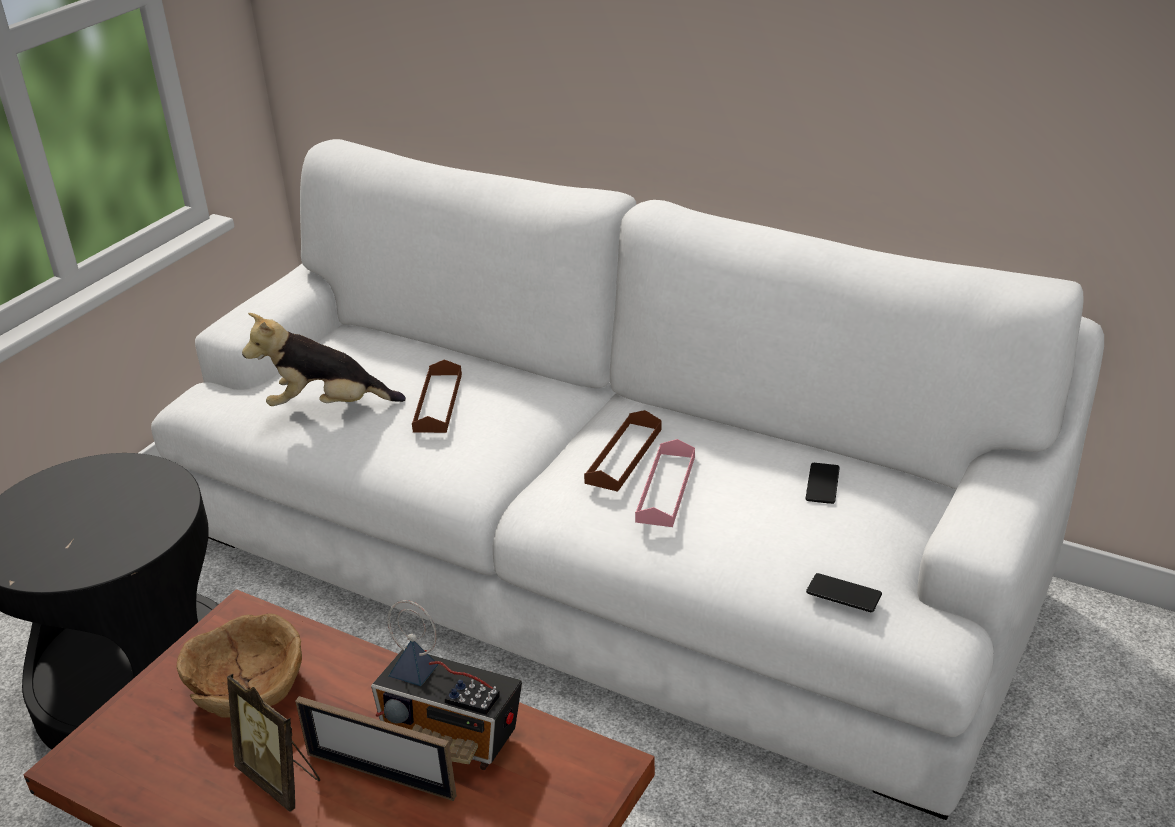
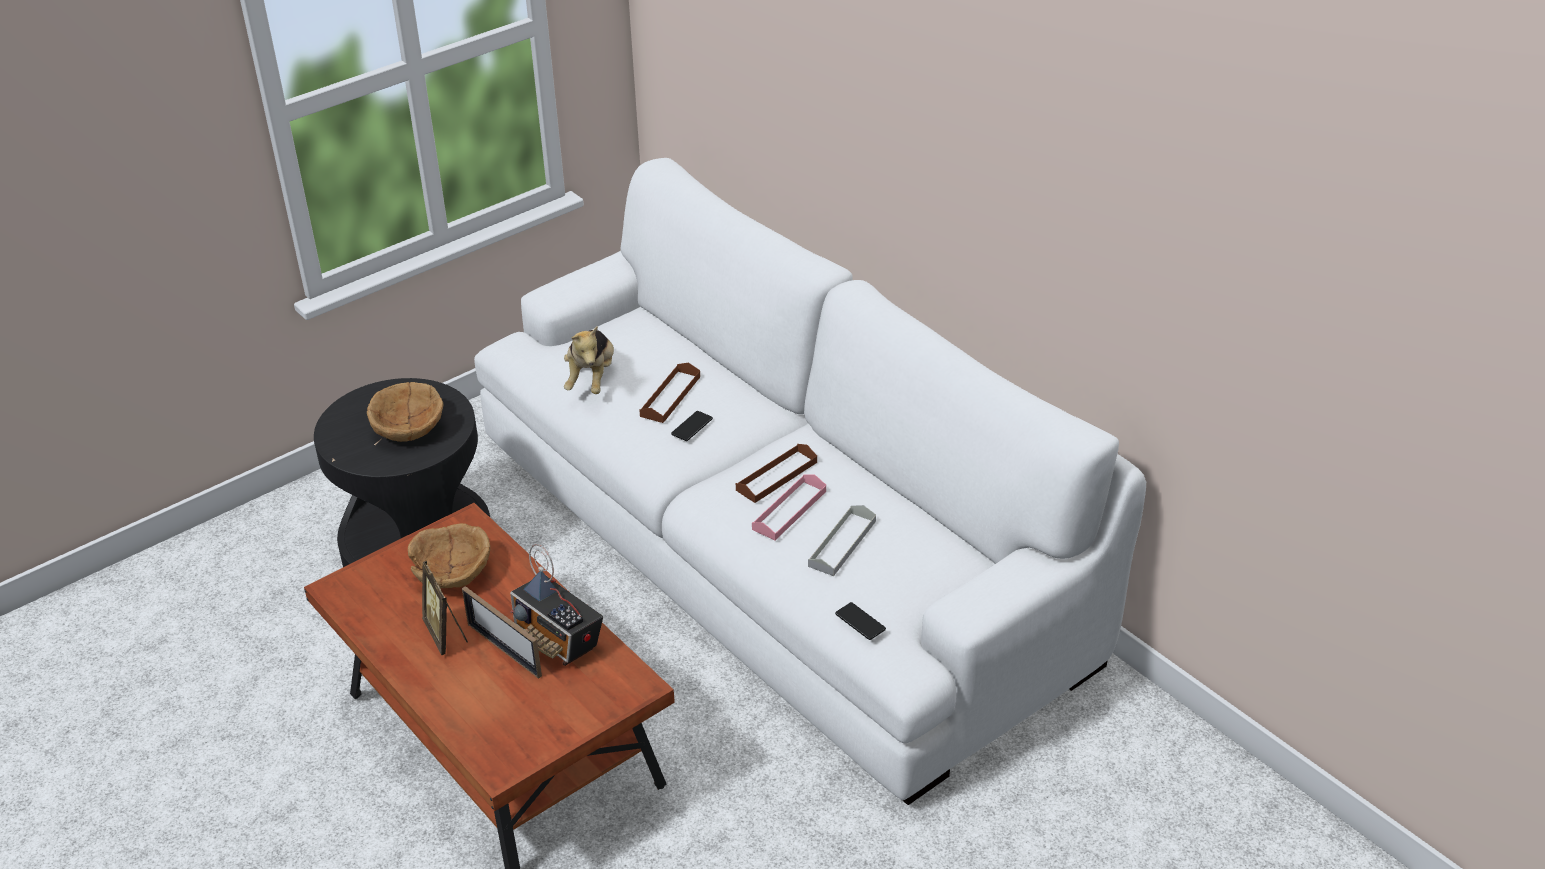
camera: 20 degrees right, 5 degrees up
plush toy [242,313,406,406] -> plush toy turned 105 degrees counterclockwise [564,326,614,394]
phone [805,463,840,504] -> phone moved to [671,411,713,441]
none -> brown bowl [367,382,443,442]
none -> grey tray [808,505,876,576]

